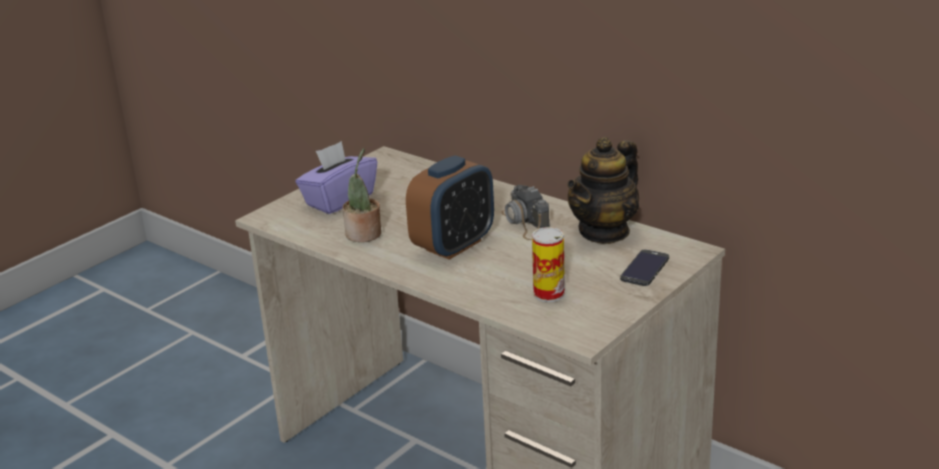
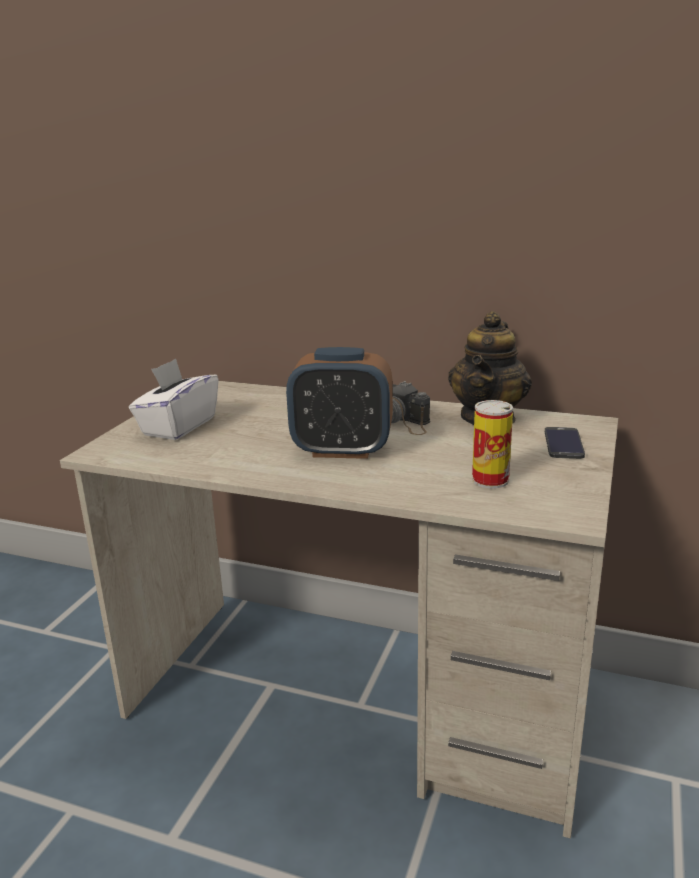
camera: 20 degrees left, 5 degrees down
purple tissue box [295,141,377,214] -> white tissue box [129,359,219,440]
potted plant [342,148,381,242] -> none
alarm clock [406,155,494,260] -> alarm clock turned 75 degrees clockwise [286,347,393,459]

